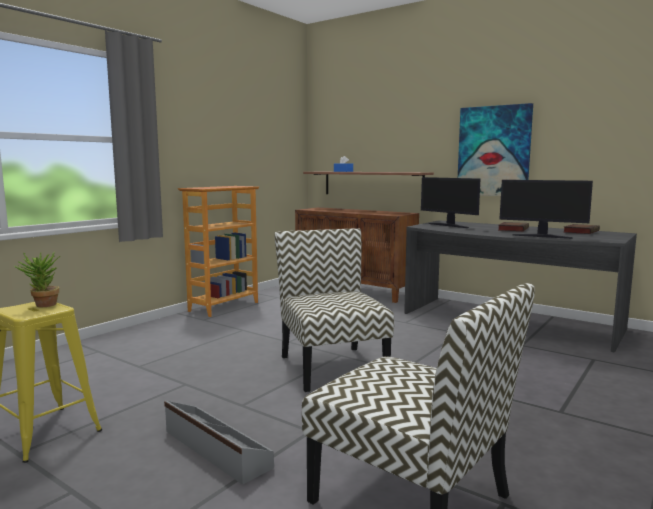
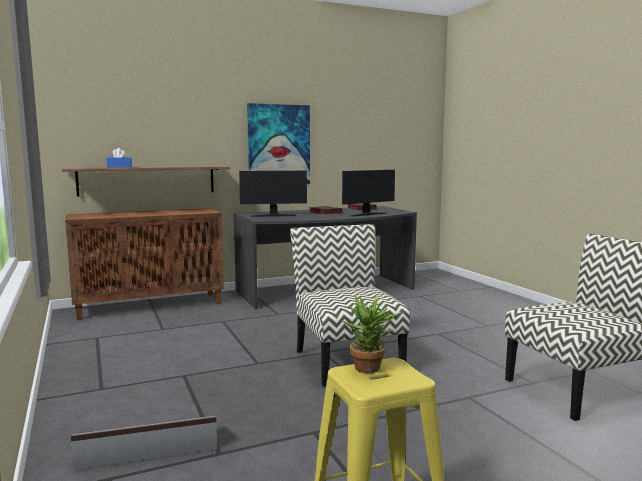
camera: 60 degrees left, 0 degrees up
grey storage box [164,401,274,485] -> grey storage box moved to [71,416,217,470]
bookcase [178,186,259,317] -> none
chair [274,228,394,392] -> chair turned 60 degrees clockwise [290,224,410,387]

